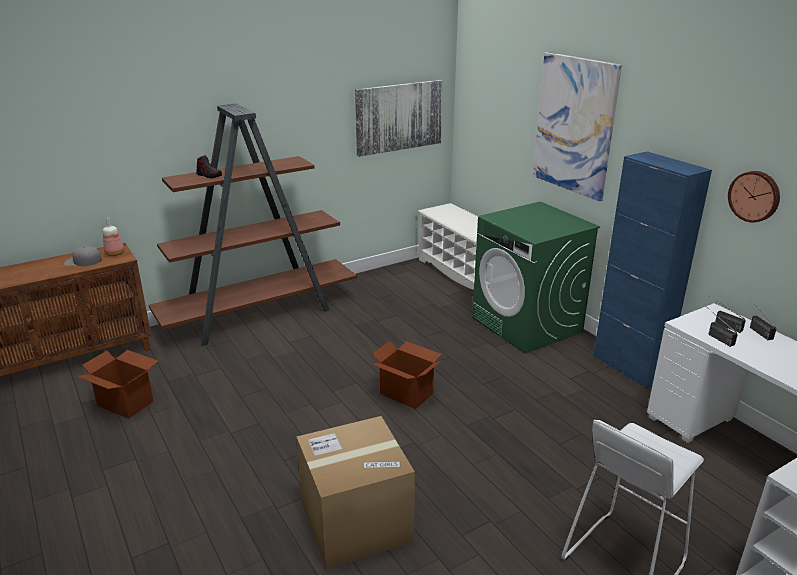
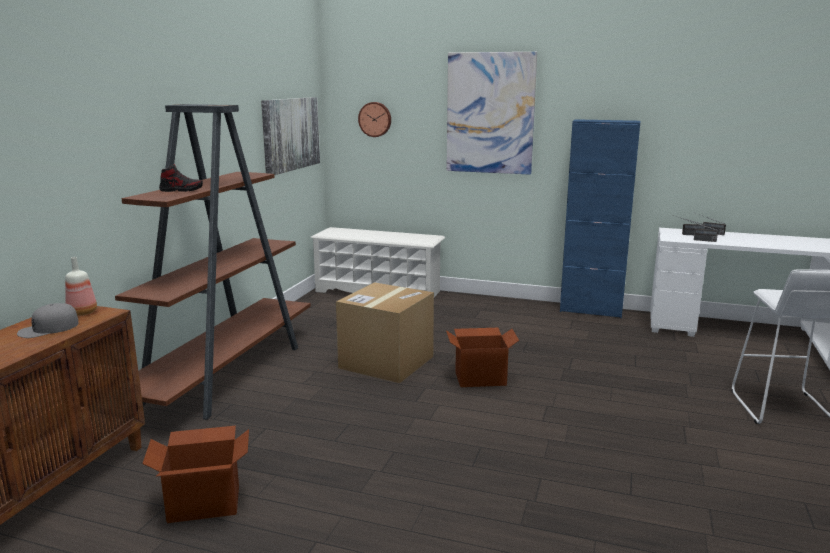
camera: 40 degrees left, 10 degrees down
cardboard box [296,416,415,569] -> cardboard box moved to [336,282,434,383]
green washing machine [472,201,600,354] -> none
wall clock [728,171,780,222] -> wall clock moved to [358,102,391,137]

